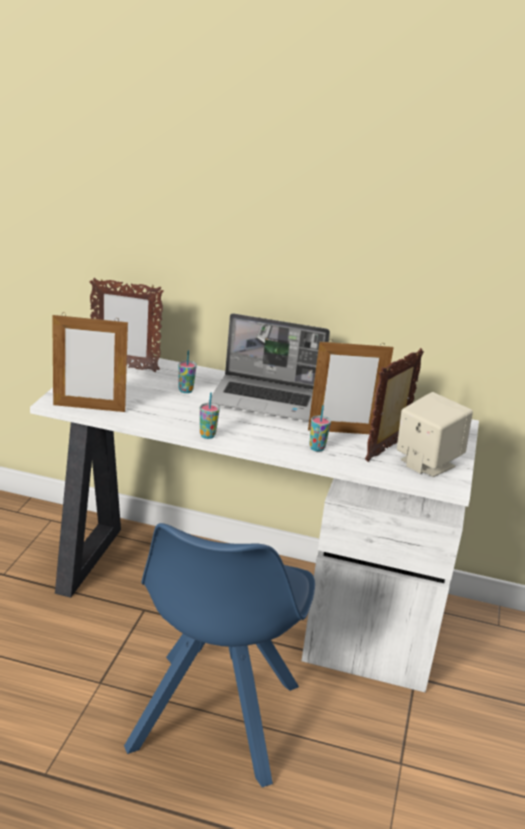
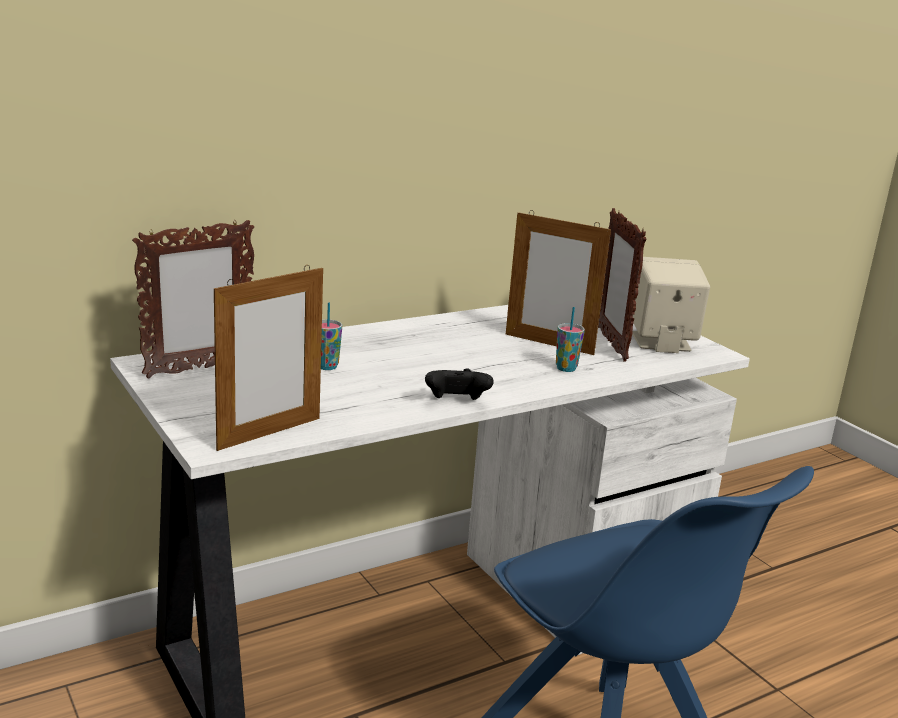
camera: 45 degrees left, 5 degrees down
cup [200,392,220,439] -> black game controller [425,368,493,400]
laptop [209,313,330,421] -> none
picture frame [308,339,394,434] -> picture frame turned 75 degrees clockwise [506,210,611,355]

